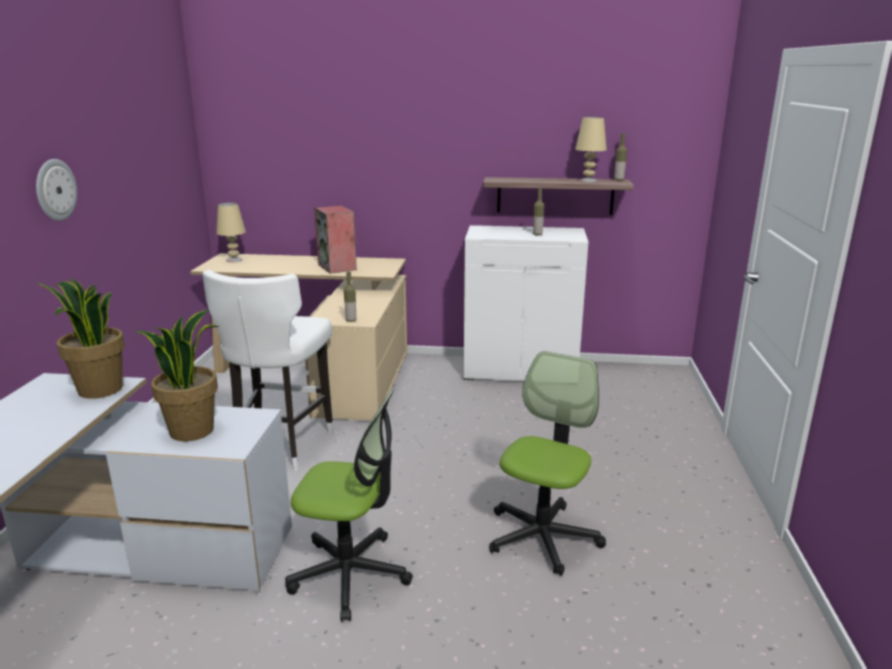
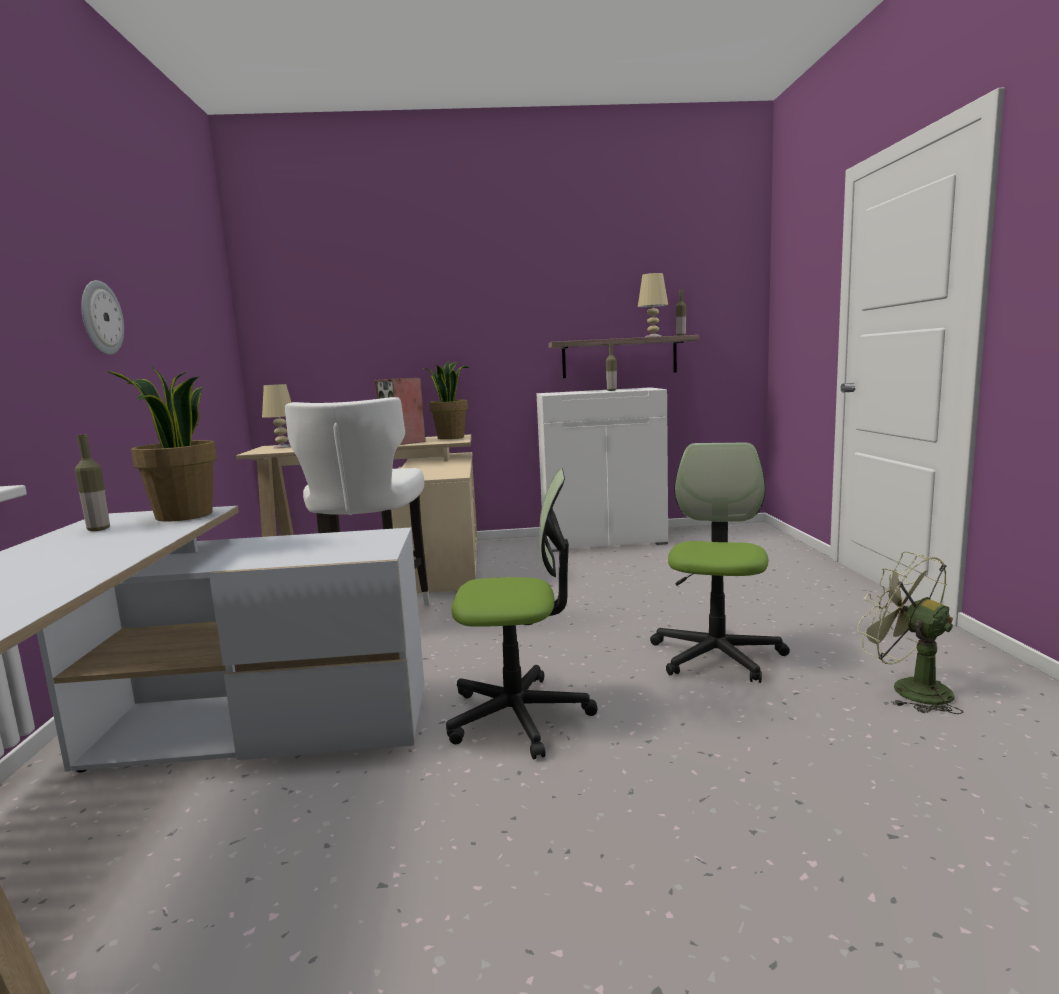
camera: 10 degrees left, 10 degrees down
potted plant [135,310,220,442] -> potted plant moved to [424,360,469,439]
bottle [344,272,356,322] -> bottle moved to [75,434,110,531]
none -> green fan [857,551,964,714]

